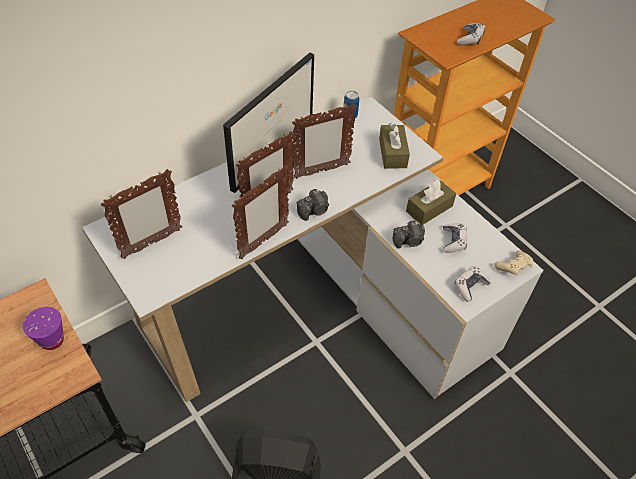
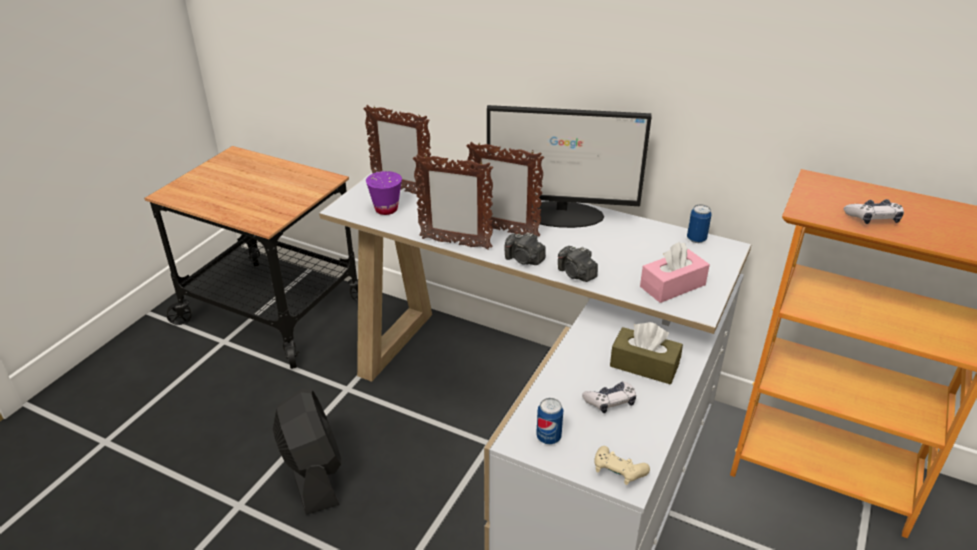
camera: 65 degrees right, 15 degrees down
purple cup [23,307,64,350] -> purple cup moved to [366,171,402,215]
picture frame [292,103,356,179] -> none
brown tissue box [379,123,410,169] -> pink tissue box [640,242,710,303]
camera [393,221,425,248] -> camera moved to [558,246,598,282]
game controller [455,266,491,302] -> can [536,398,563,444]

